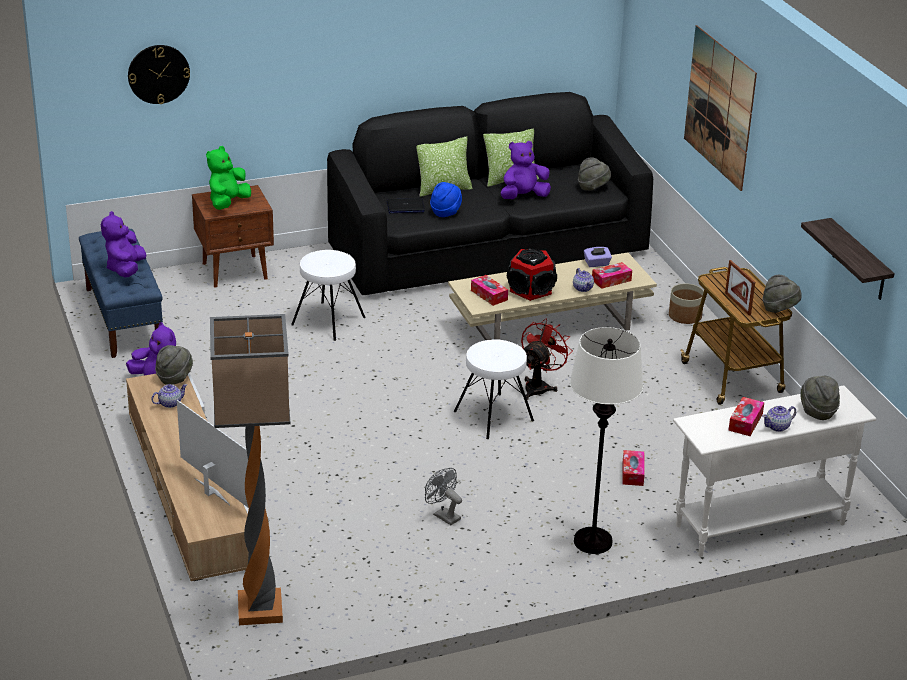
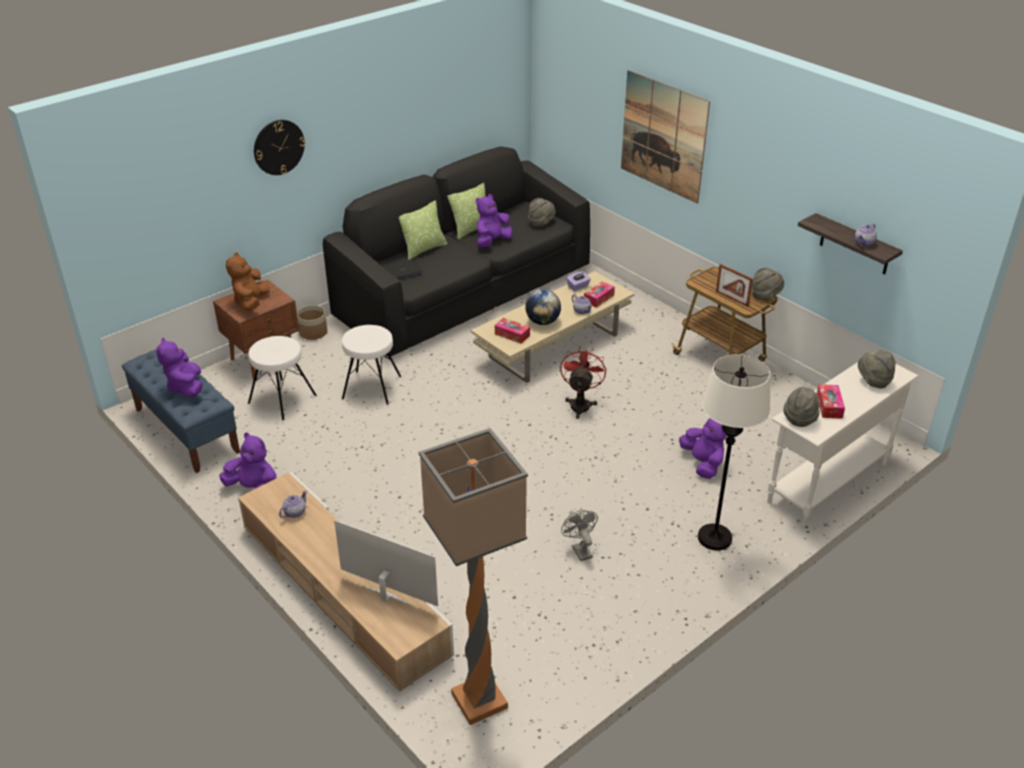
camera: 20 degrees left, 5 degrees up
wall clock [128,45,190,104] -> wall clock moved to [254,120,305,175]
grey hat [155,345,193,385] -> grey hat moved to [783,387,820,427]
green plush toy [206,146,251,210] -> brown plush toy [226,252,270,311]
grey fan [425,468,462,525] -> grey fan turned 45 degrees clockwise [561,510,598,561]
blue hat [430,182,462,217] -> none
white stool [454,339,534,439] -> white stool moved to [248,336,317,420]
speaker [507,249,557,301] -> globe [525,289,561,325]
tissue box [622,450,645,486] -> purple plush toy [679,418,727,479]
planter [669,283,704,324] -> planter moved to [297,305,327,340]
teapot [762,406,796,432] -> teapot moved to [855,224,877,247]

